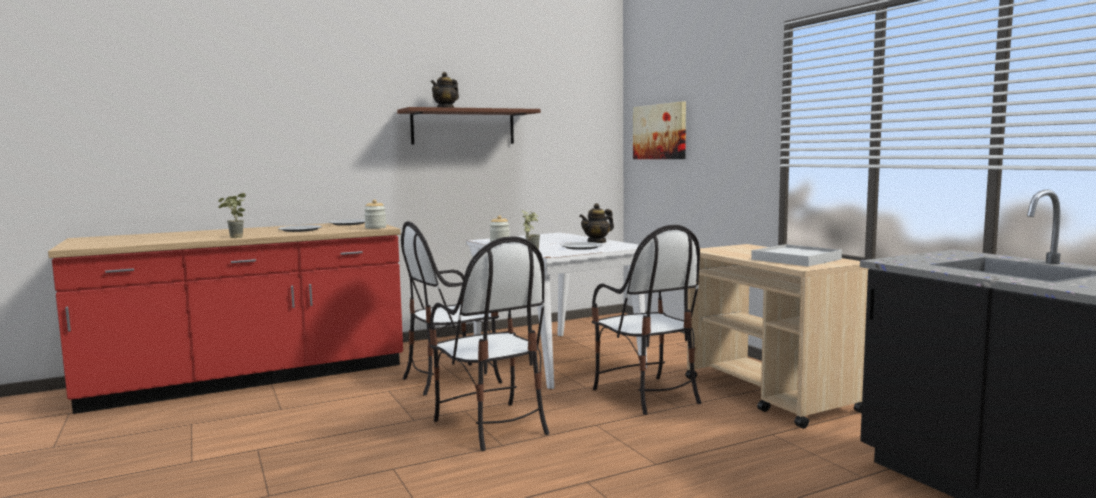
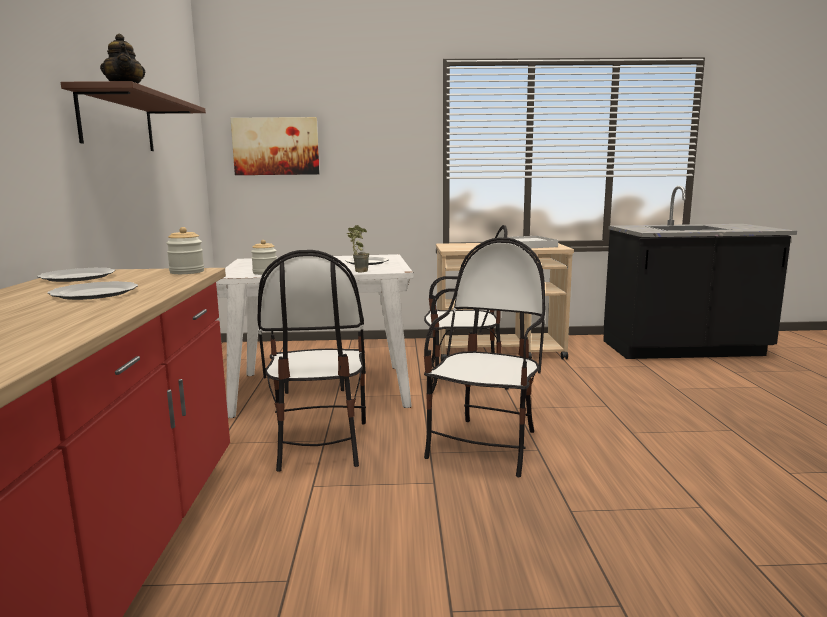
camera: 65 degrees left, 5 degrees up
potted plant [218,193,246,238] -> none
chair [429,236,549,451] -> chair turned 60 degrees counterclockwise [424,238,545,477]
teapot [579,203,614,243] -> none

